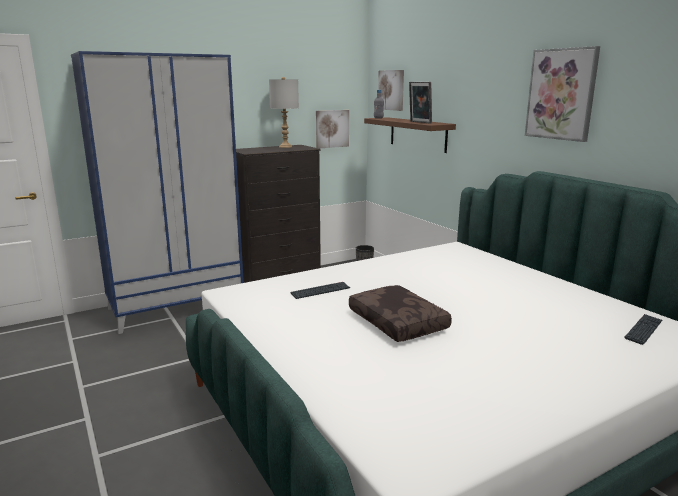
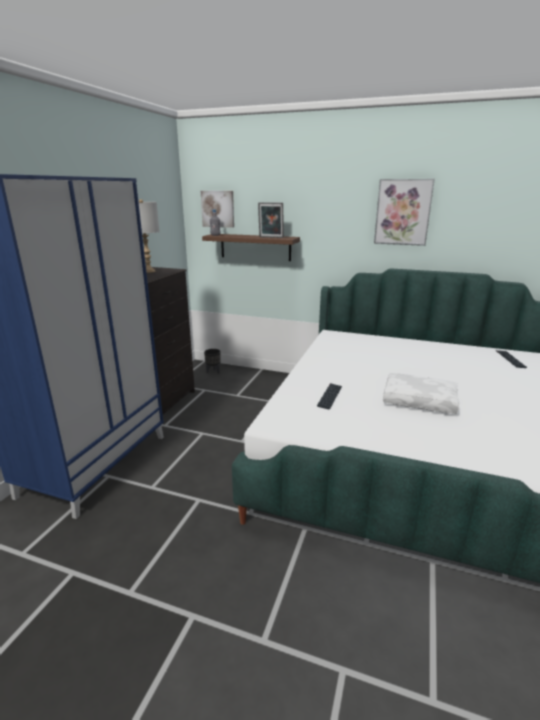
camera: 40 degrees left, 5 degrees up
picture [316,110,349,148] -> none
brown pillow [349,285,452,342] -> white pillow [383,373,459,414]

